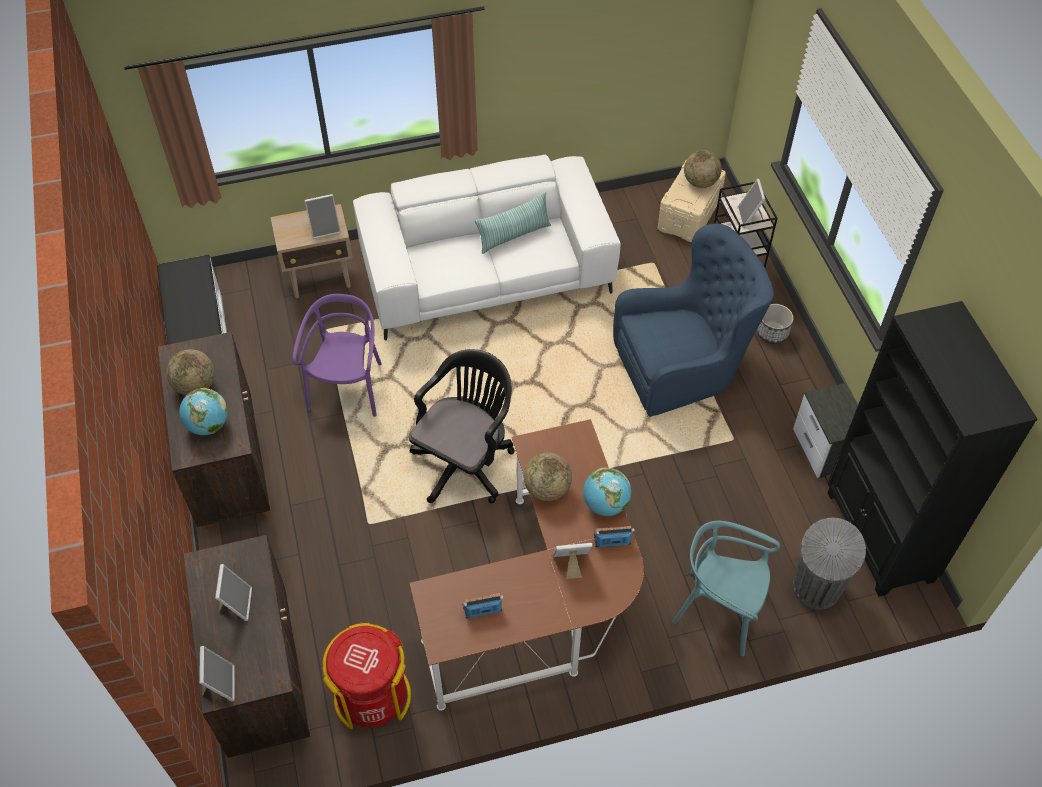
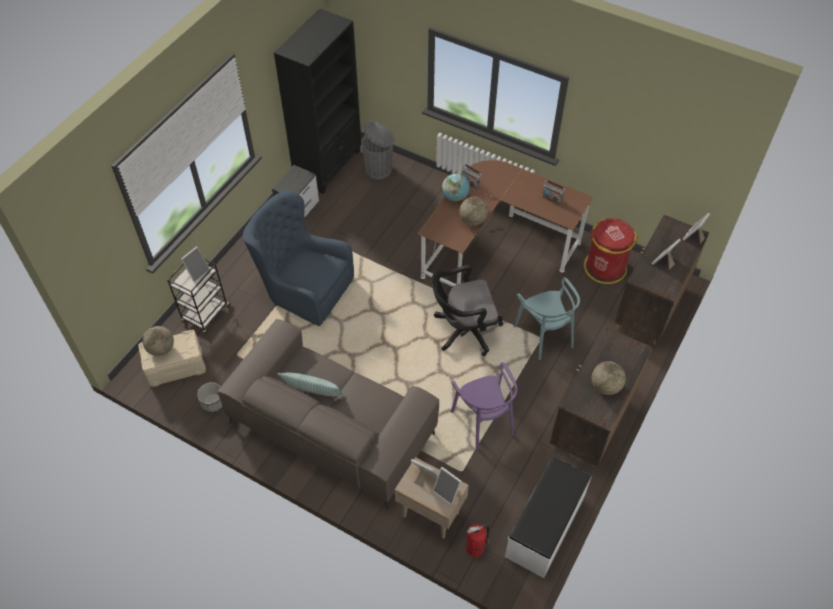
camera: 135 degrees left, 0 degrees up
globe [179,388,228,435] -> none
purple chair [293,294,382,417] -> purple chair turned 75 degrees counterclockwise [451,362,517,450]
white sofa [353,155,621,340] -> brown sofa [218,319,439,509]
picture frame [553,543,593,579] -> picture frame moved to [433,467,461,505]
turquoise chair [672,521,780,656] -> turquoise chair moved to [514,277,580,360]
planter [757,304,794,344] -> planter moved to [197,382,223,413]
none -> fire extinguisher [466,524,489,557]

